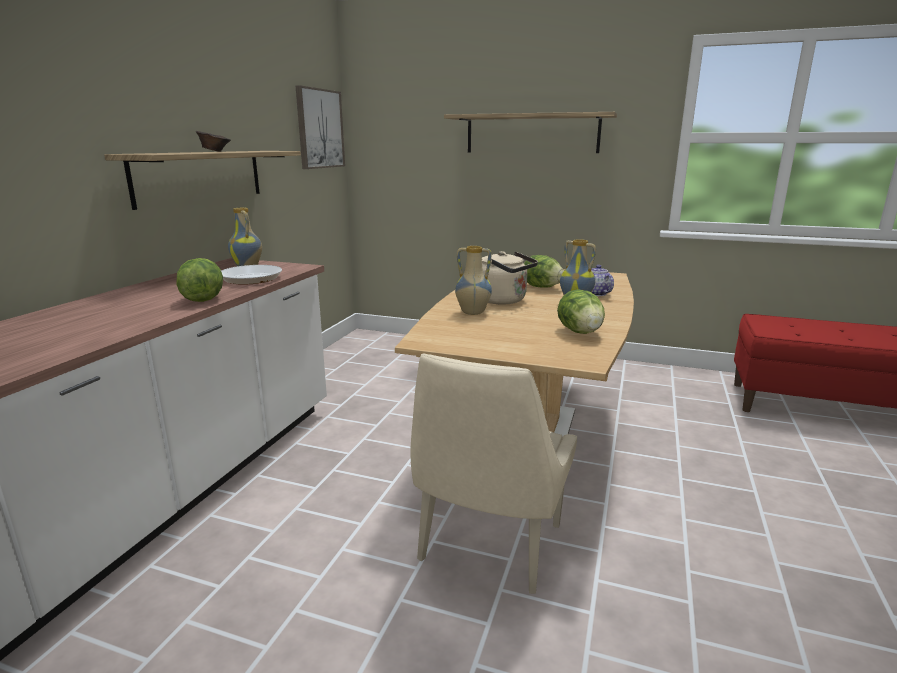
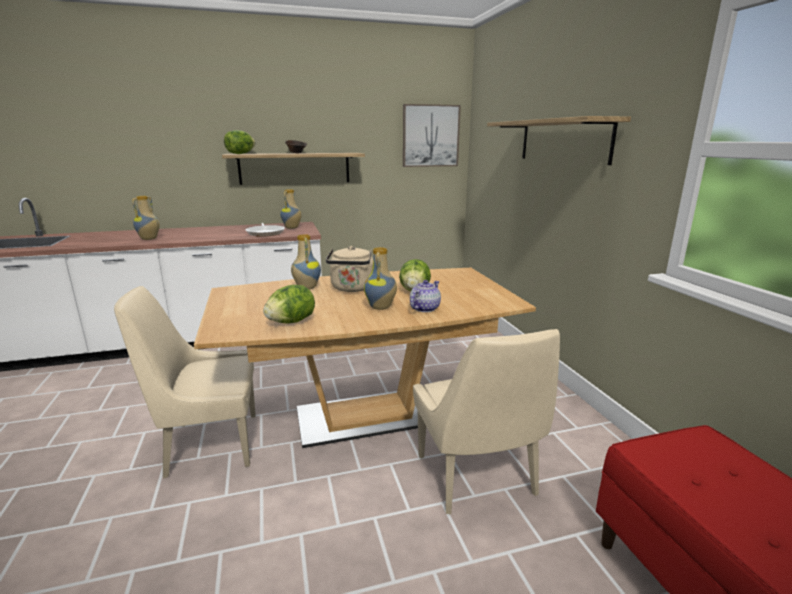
camera: 55 degrees right, 0 degrees up
lettuce [176,258,223,302] -> lettuce moved to [224,130,256,154]
none -> vase [132,196,160,240]
none -> beige chair [413,329,560,514]

